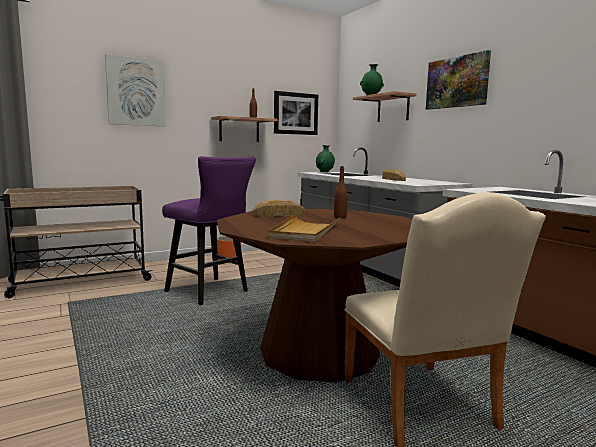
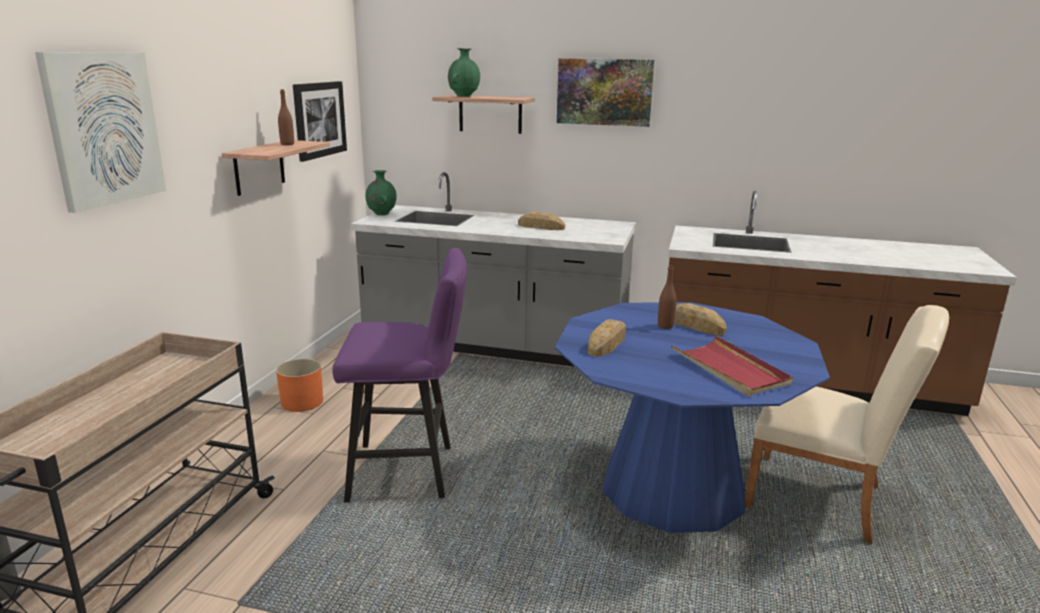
camera: 45 degrees left, 10 degrees up
brown dining table [217,209,412,383] -> blue dining table [555,302,830,533]
beige tray [268,215,341,242] -> red tray [671,336,793,396]
none -> bread [674,303,727,335]

